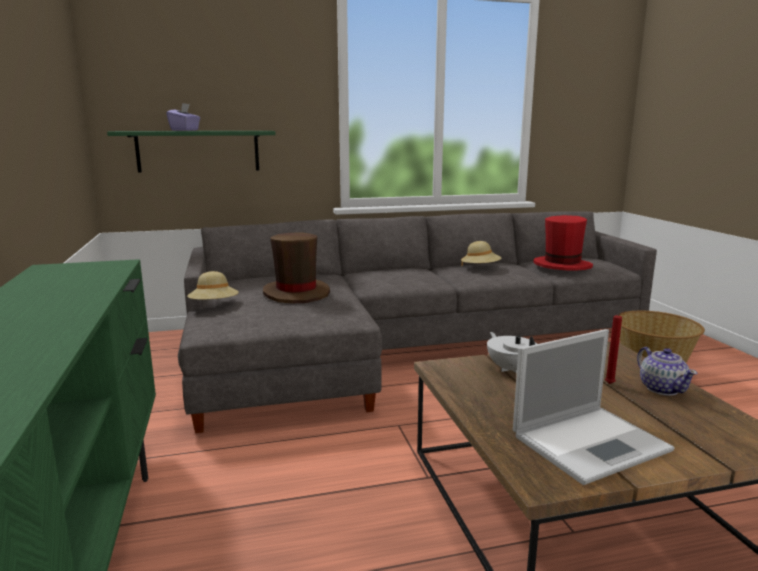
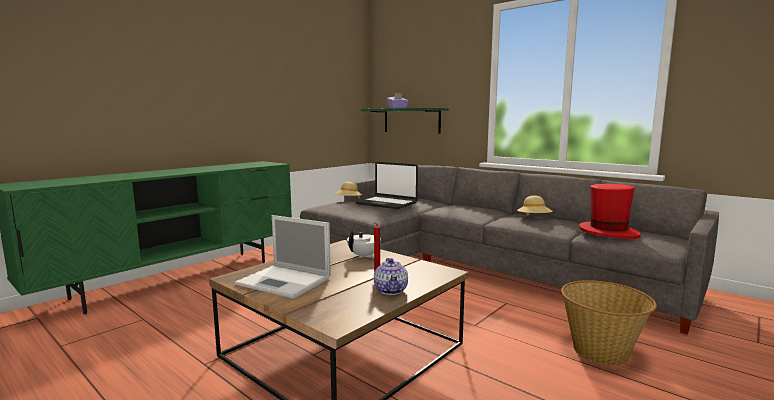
camera: 55 degrees right, 5 degrees down
brown hat [263,232,330,303] -> laptop [356,162,418,209]
teapot [637,347,697,396] -> teapot turned 45 degrees counterclockwise [374,258,408,295]

